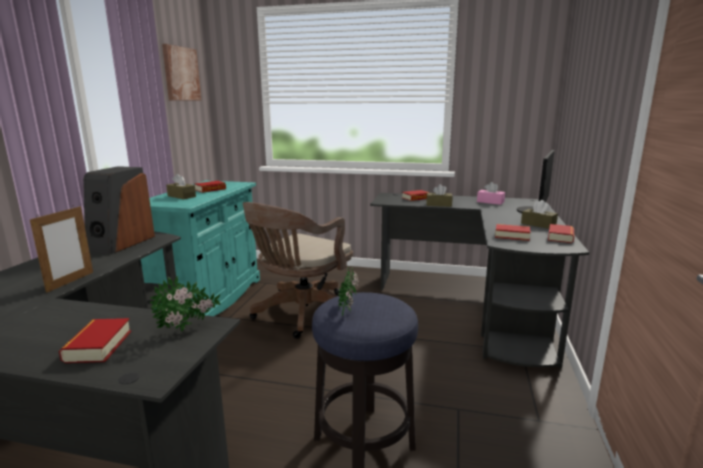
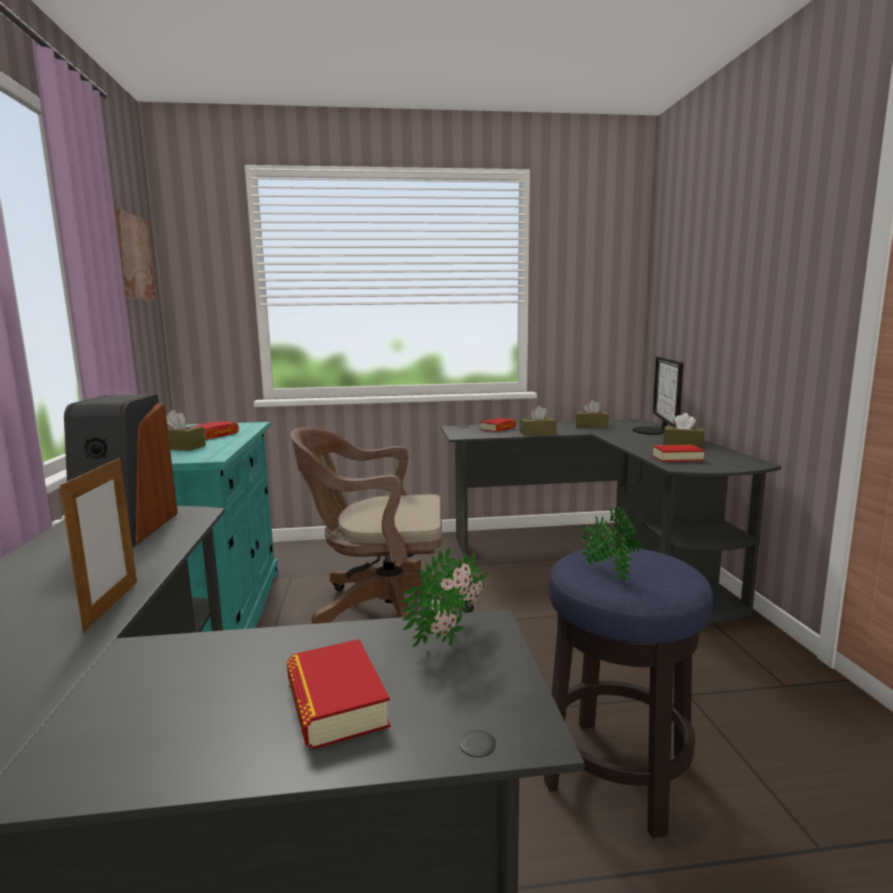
camera: 20 degrees left, 5 degrees down
brown office chair [243,202,353,339] -> brown office chair turned 75 degrees clockwise [290,427,474,624]
pink tissue box [477,182,505,205] -> brown tissue box [576,400,609,428]
book [548,224,574,243] -> none

